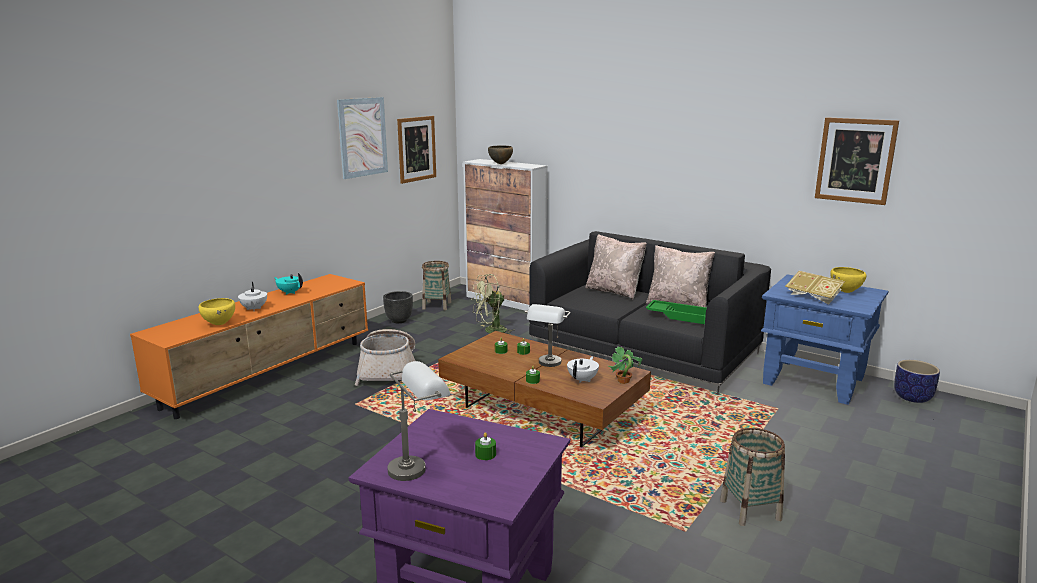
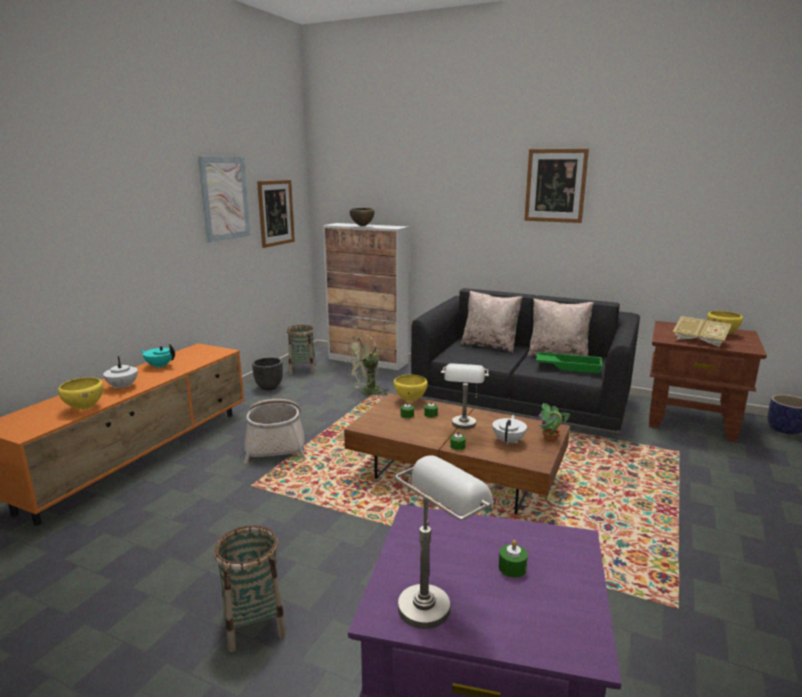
camera: 10 degrees left, 0 degrees up
basket [720,428,785,526] -> basket moved to [214,525,286,652]
blue side table [761,274,888,405] -> brown side table [649,321,767,442]
picture [815,117,899,205] -> picture moved to [524,149,589,223]
none -> yellow bowl [394,375,428,402]

